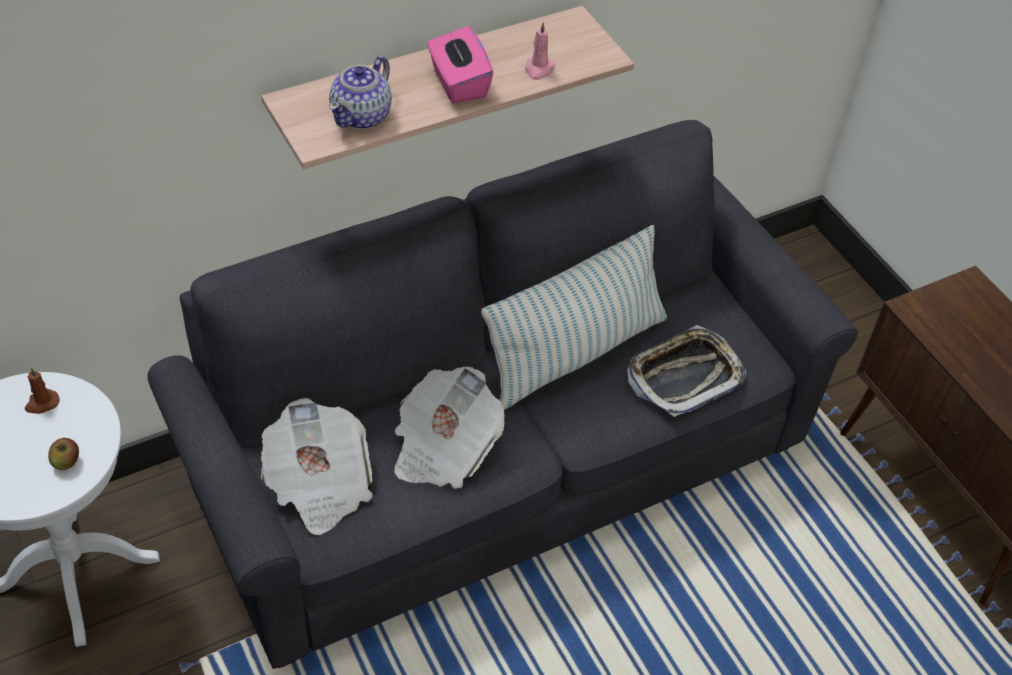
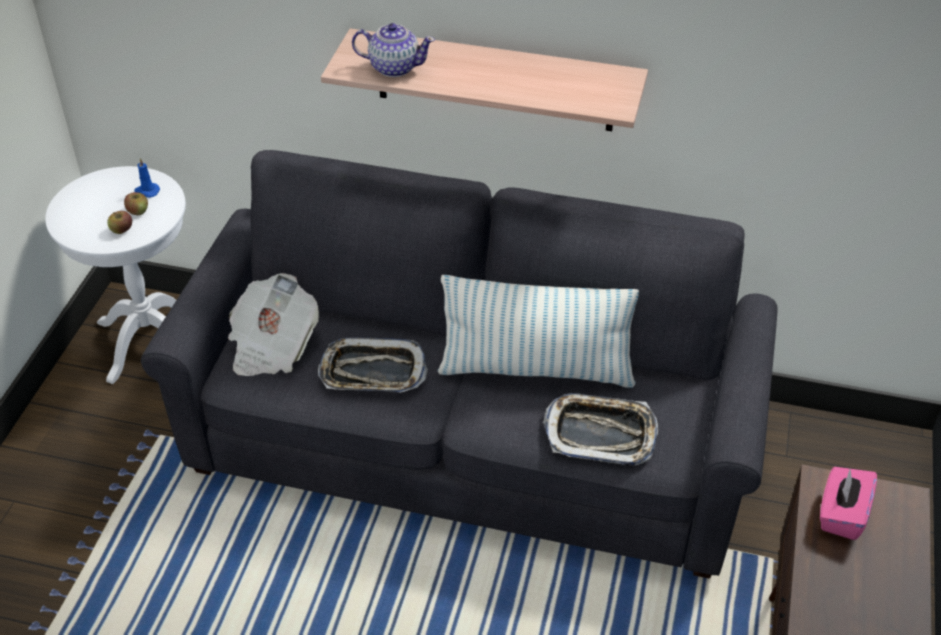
camera: 45 degrees right, 5 degrees down
brown candle [25,368,60,414] -> blue candle [134,158,160,198]
teapot [329,56,392,129] -> teapot turned 150 degrees counterclockwise [352,23,435,77]
newspaper [394,367,505,489] -> tray [318,337,428,393]
pink tissue box [427,26,493,103] -> pink tissue box moved to [820,467,877,540]
pink candle [525,22,555,80] -> none
none -> apple [124,192,148,215]

